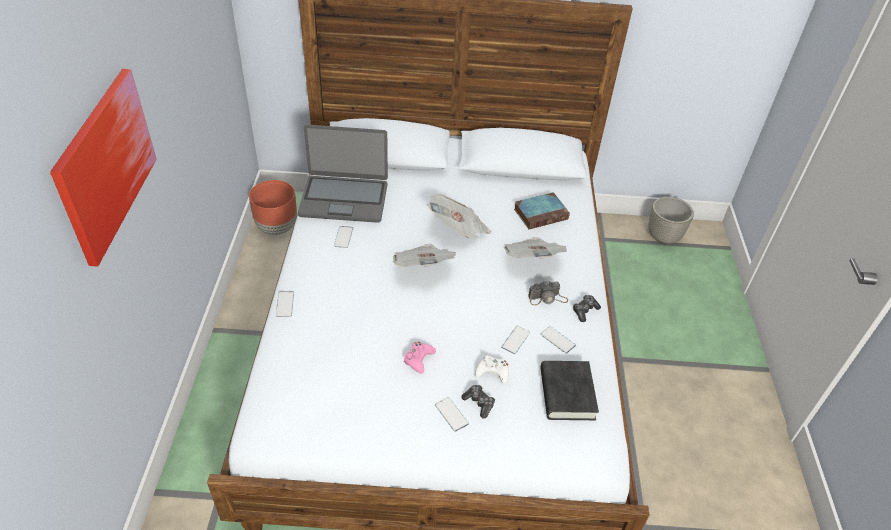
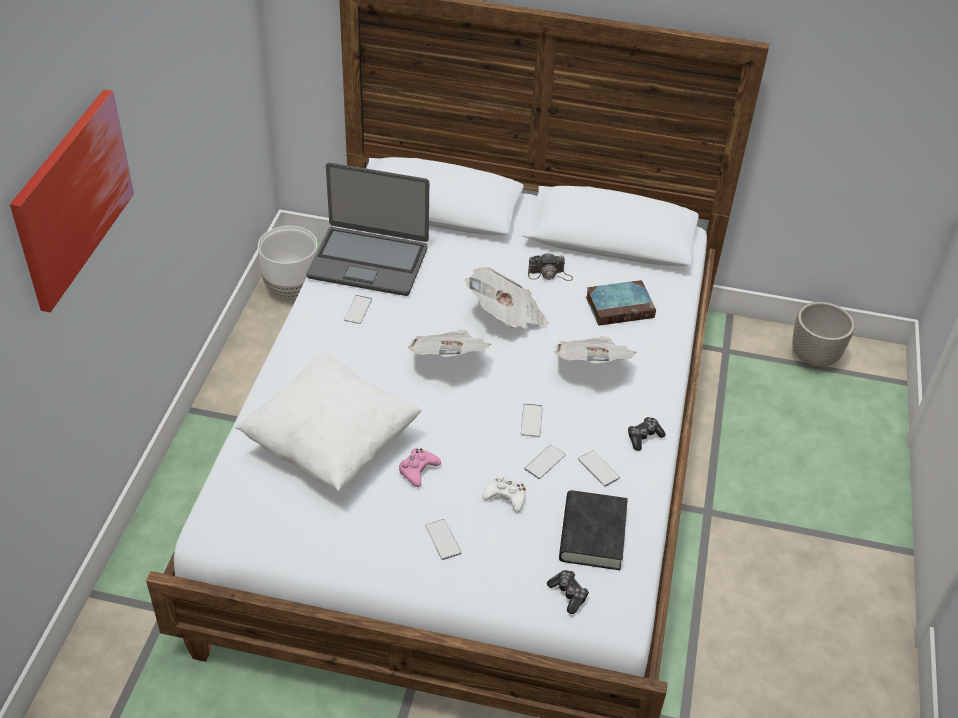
camera: 10 degrees right, 0 degrees up
brown planter [249,180,297,235] -> white planter [258,226,318,298]
phone [276,291,294,317] -> phone moved to [521,404,543,437]
game controller [461,385,495,418] -> game controller moved to [547,570,589,614]
camera [528,280,568,305] -> camera moved to [528,253,573,281]
none -> white pillow [235,352,422,491]

